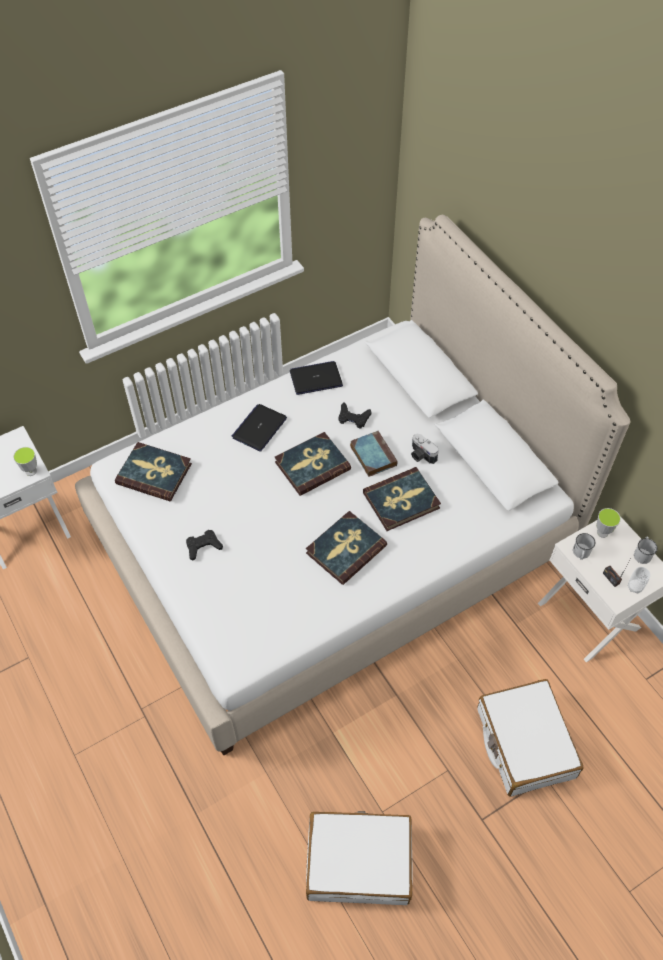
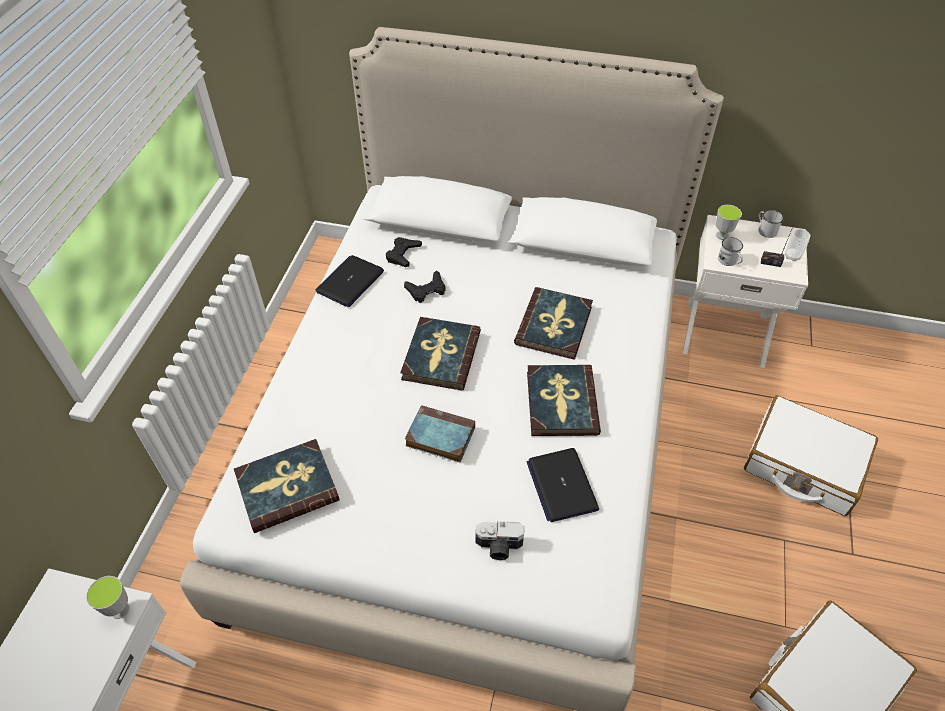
camera: 45 degrees left, 5 degrees down
black game controller [186,530,223,561] -> black game controller moved to [386,237,422,267]
laptop [232,404,287,452] -> laptop moved to [527,448,599,522]
book [350,431,398,477] -> book moved to [405,405,475,462]
camera [411,433,439,464] -> camera moved to [476,521,524,560]

